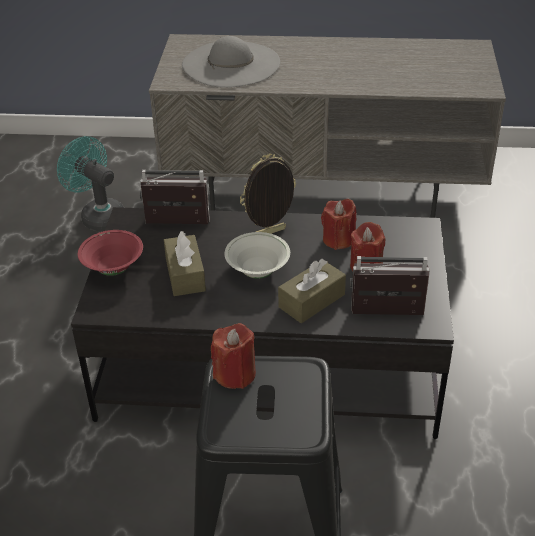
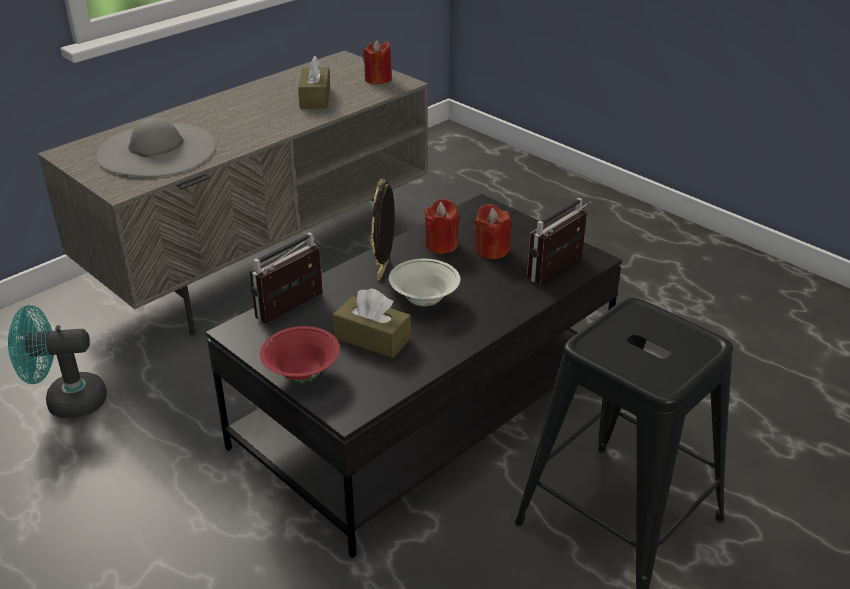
camera: 50 degrees left, 5 degrees down
red candle [211,323,256,389] -> red candle moved to [363,40,392,84]
brown tissue box [278,259,346,323] -> brown tissue box moved to [298,56,330,109]

